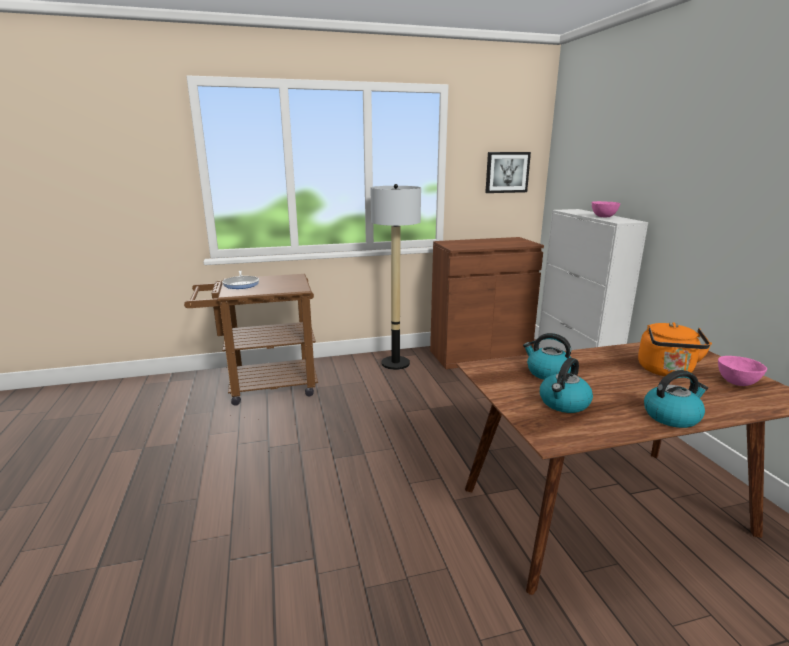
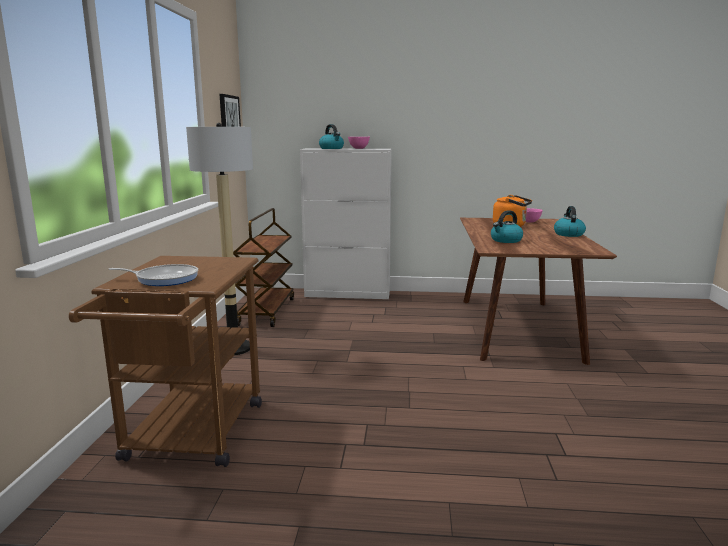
camera: 70 degrees left, 5 degrees down
brown cabinet [430,237,544,369] -> brown cart [233,208,294,327]
kettle [540,358,593,413] -> kettle moved to [319,124,344,149]

